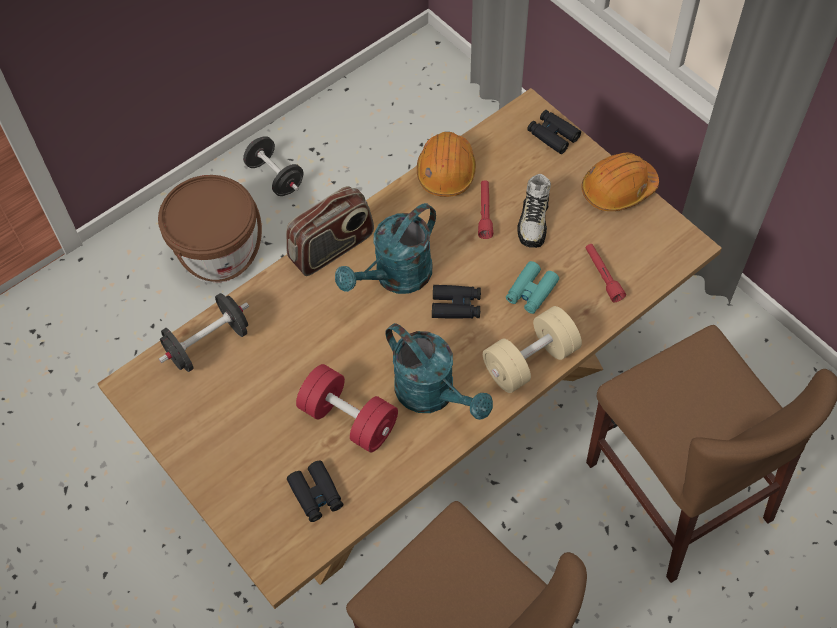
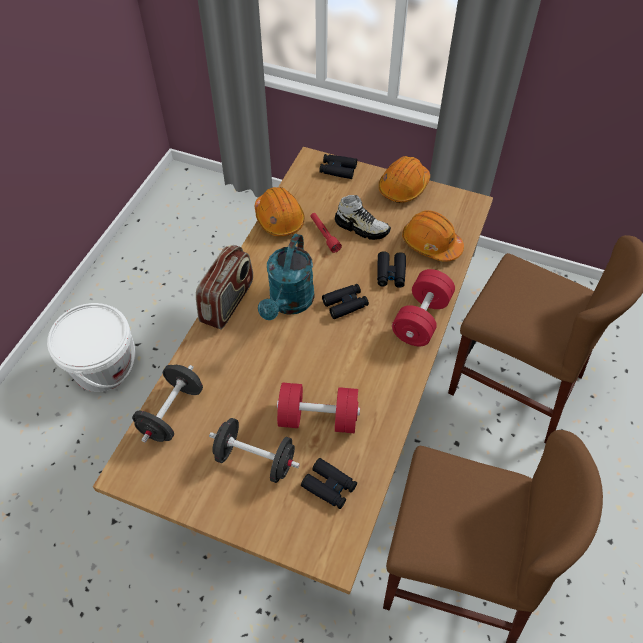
camera: 30 degrees left, 5 degrees down
brown bucket [158,175,262,283] -> white bucket [47,303,135,392]
black dumbbell [243,136,304,196] -> black dumbbell moved to [209,418,300,483]
turquoise watering can [385,323,493,420] -> none
beige dumbbell [483,306,582,393] -> red dumbbell [392,269,455,346]
turquoise binoculars [506,261,559,314] -> black binoculars [377,251,406,288]
shoe [517,174,551,248] -> shoe turned 45 degrees counterclockwise [335,195,391,240]
red flashlight [585,244,626,302] -> orange hard hat [402,210,464,262]

